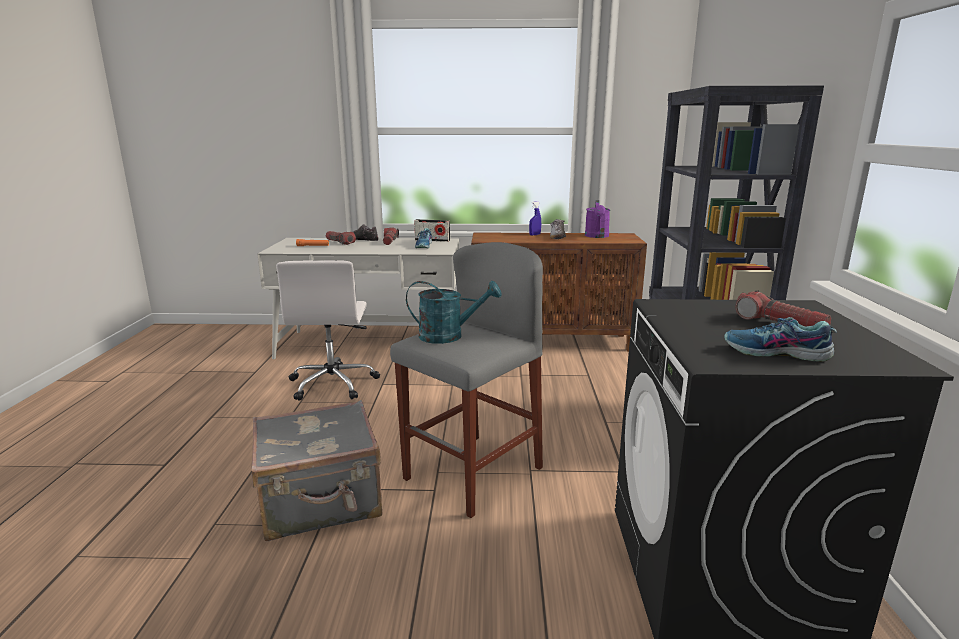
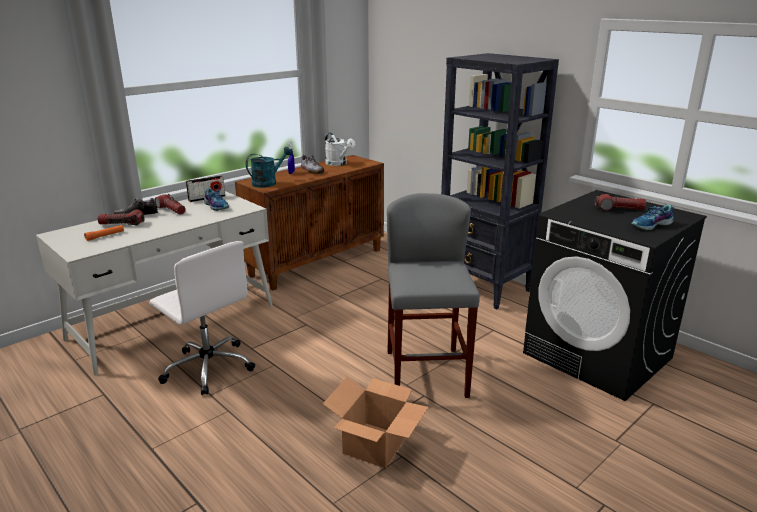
camera: 45 degrees left, 5 degrees up
grey suitcase [251,400,382,541] -> cardboard box [323,377,428,468]
turquoise watering can [406,281,501,344] -> turquoise watering can moved to [246,147,292,188]
purple watering can [585,200,610,238] -> white watering can [325,133,355,166]

